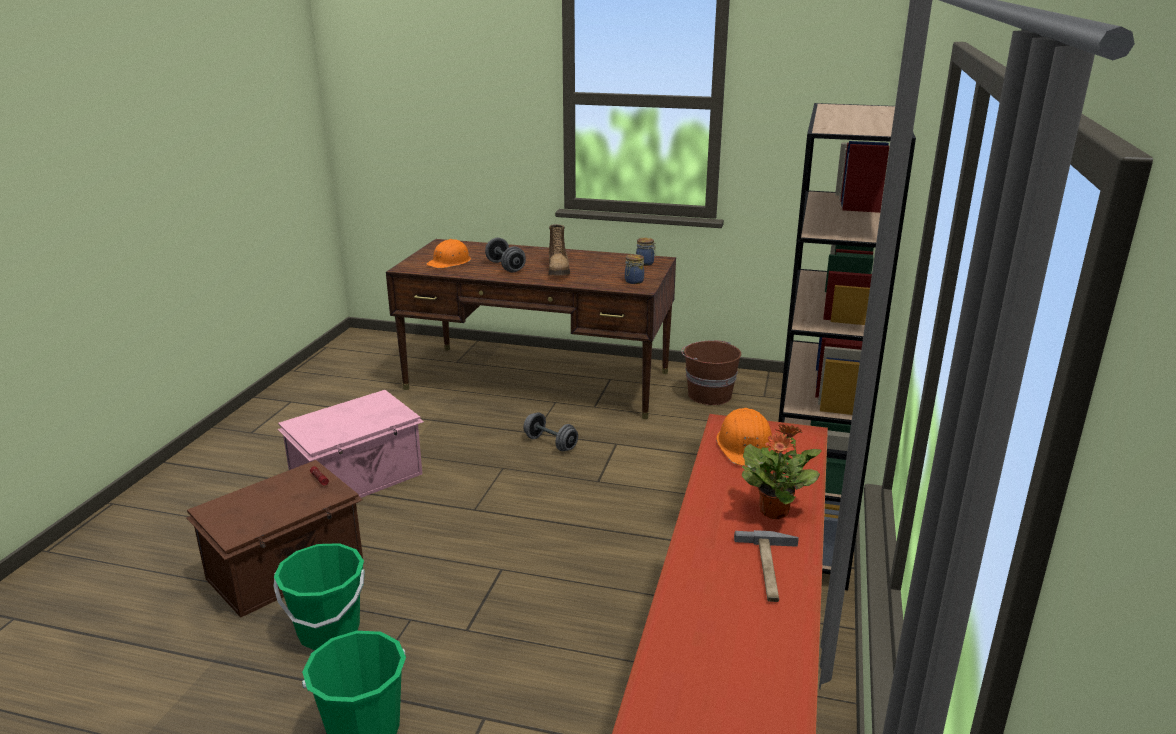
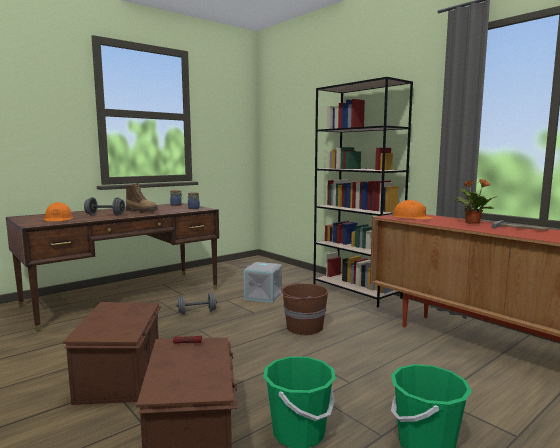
camera: 55 degrees left, 15 degrees down
pink storage box [277,390,424,498] -> brown storage box [63,302,161,405]
brown bucket [681,340,741,405] -> brown bucket moved to [280,282,328,335]
none -> grey storage box [244,262,282,303]

